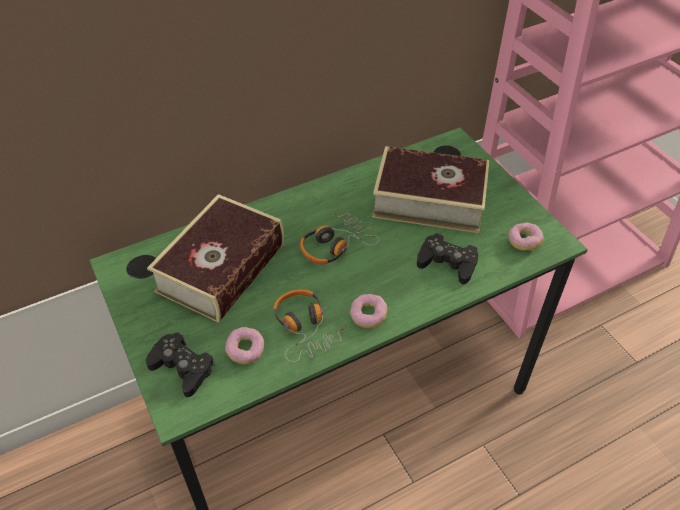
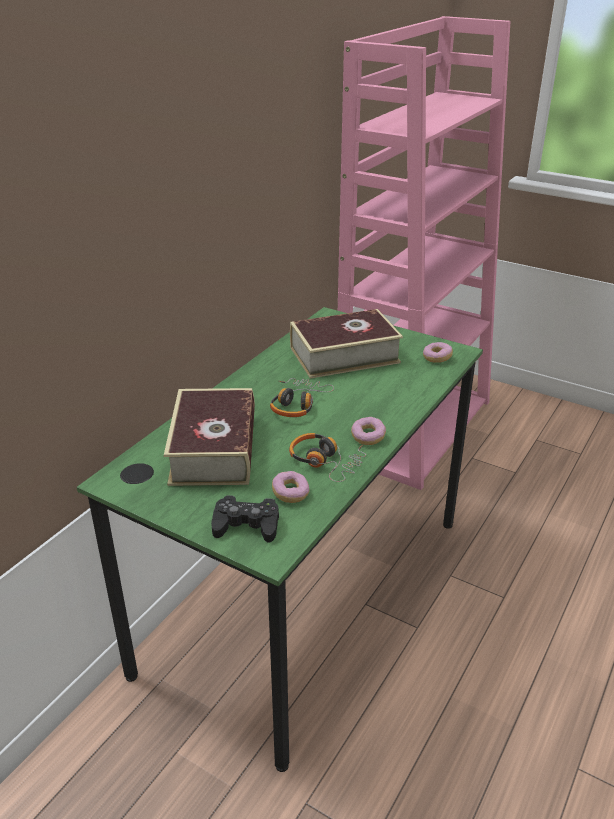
camera: 30 degrees left, 15 degrees down
black game controller [417,233,478,284] -> none

